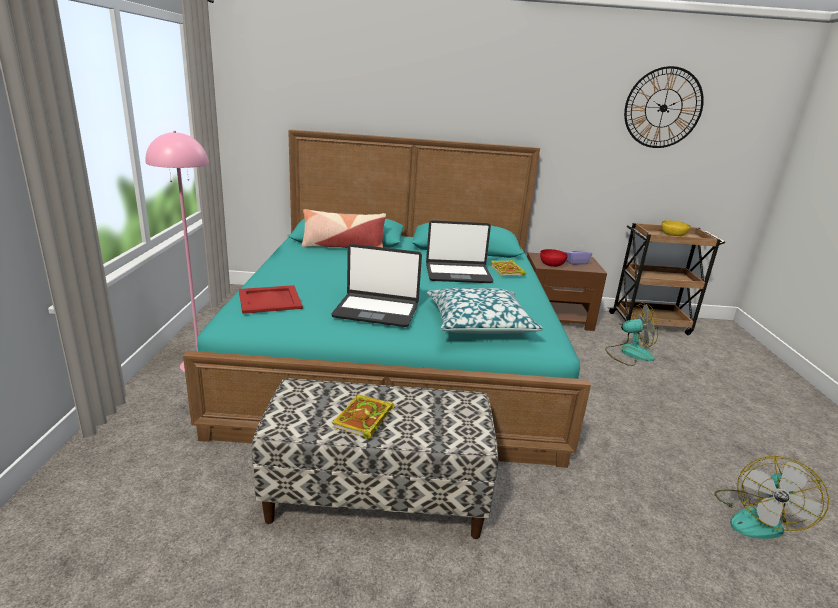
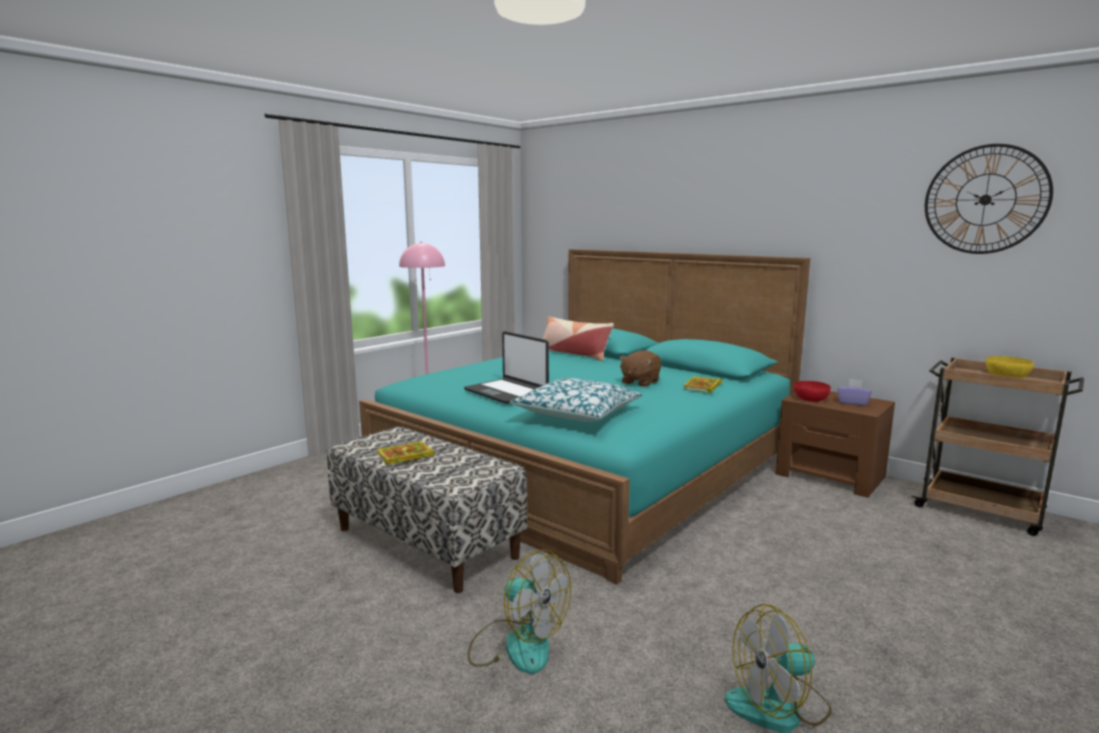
camera: 40 degrees right, 10 degrees down
red tray [239,285,303,314] -> none
laptop [426,220,494,283] -> brown plush toy [619,350,661,387]
fan [605,303,658,366] -> fan moved to [468,549,571,674]

